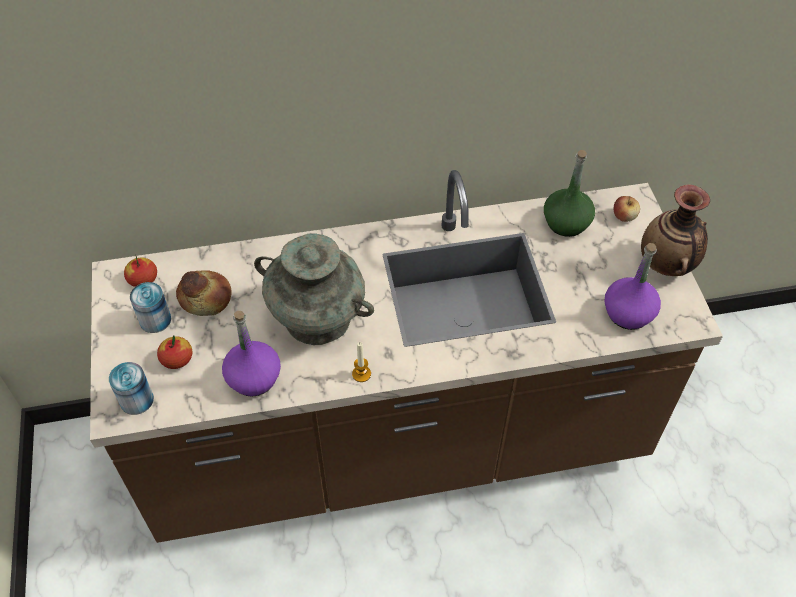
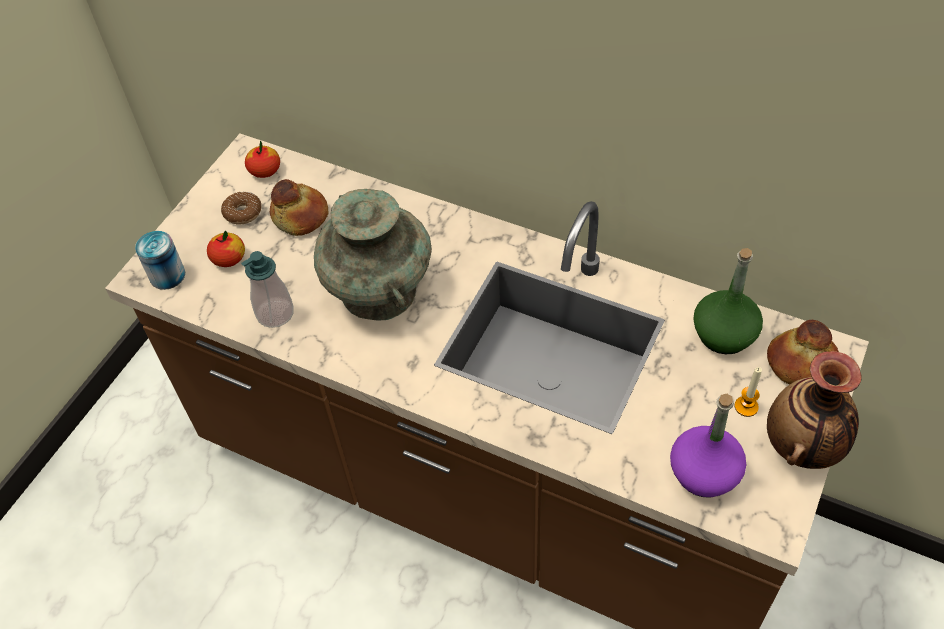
camera: 40 degrees right, 0 degrees up
can [130,282,171,333] -> donut [221,192,261,225]
purple bottle [222,311,281,397] -> soap dispenser [241,251,294,328]
candle [352,342,371,382] -> candle moved to [735,367,762,417]
apple [614,196,640,222] -> bread [767,320,839,384]

